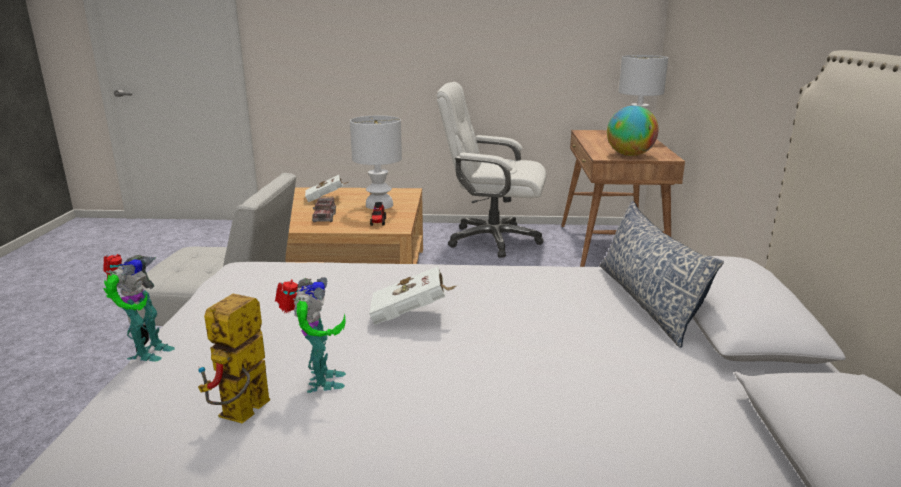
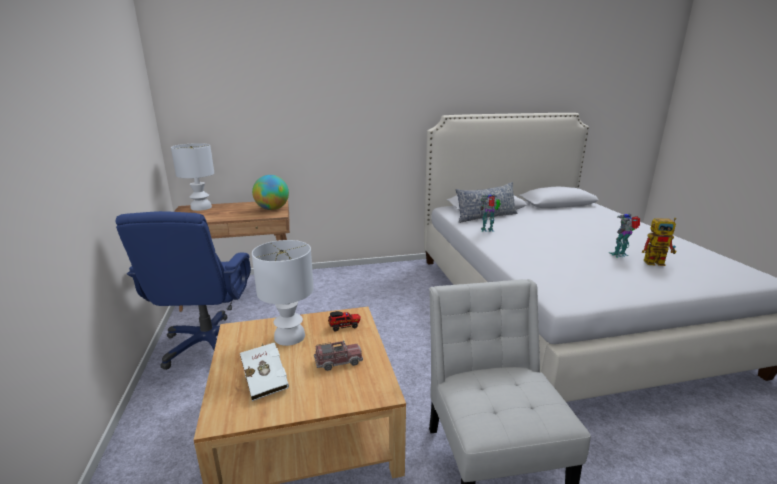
camera: 105 degrees left, 0 degrees up
toy robot [103,254,175,362] -> toy robot moved to [480,195,501,232]
white book [369,266,458,325] -> none
white office chair [437,82,546,258] -> blue office chair [116,211,251,370]

